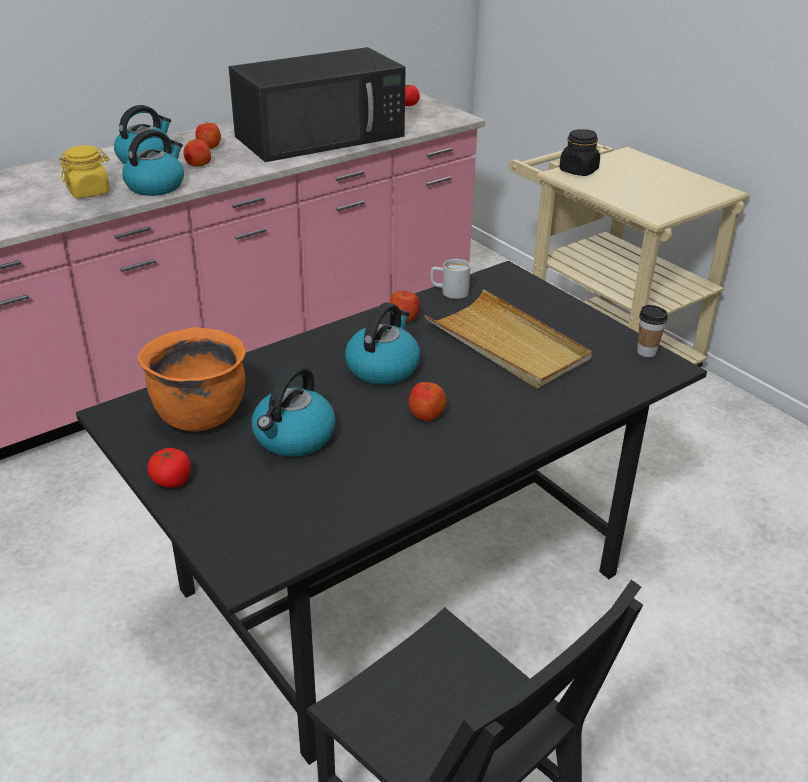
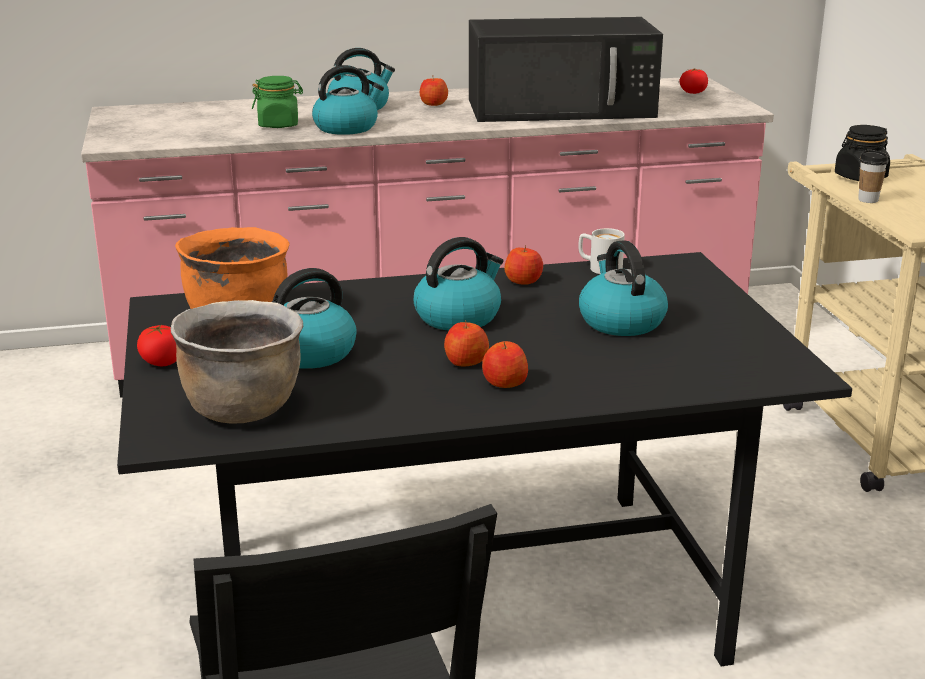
camera: 25 degrees right, 10 degrees down
yellow jar [59,145,110,198] -> green jar [252,76,303,128]
apple [183,139,211,167] -> apple moved to [482,341,528,388]
beige tray [424,289,592,388] -> kettle [579,240,668,336]
cup [637,305,668,357] -> cup moved to [858,150,889,203]
none -> brown cooking pot [171,300,303,424]

